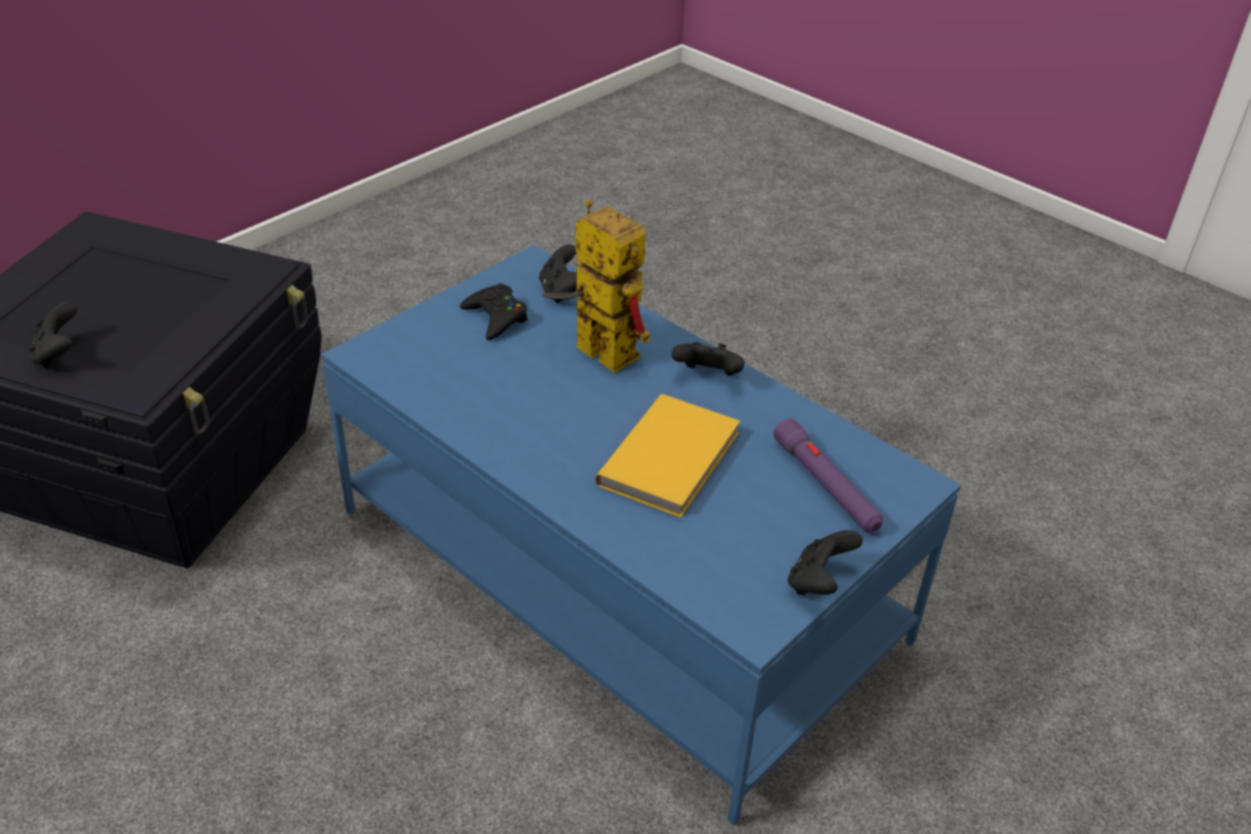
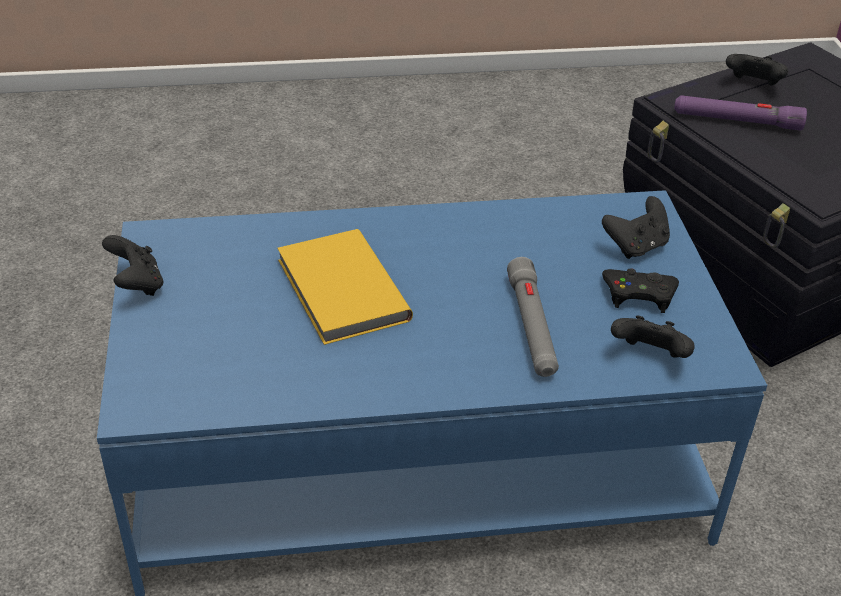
camera: 130 degrees right, 0 degrees up
toy robot [542,200,651,373] -> grey flashlight [507,257,559,377]
black game controller [672,342,745,376] -> black game controller moved to [602,196,670,259]
purple flashlight [774,418,883,532] -> purple flashlight moved to [674,95,807,131]

